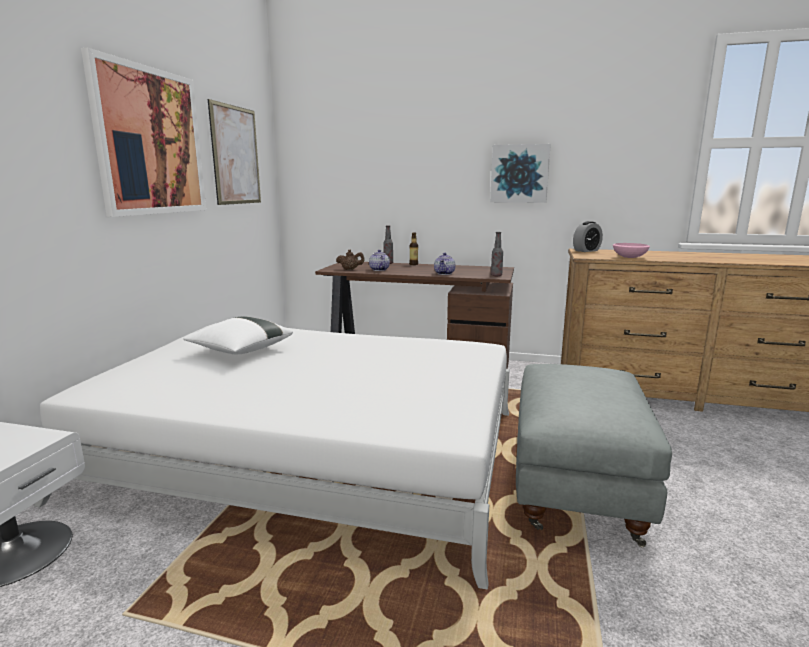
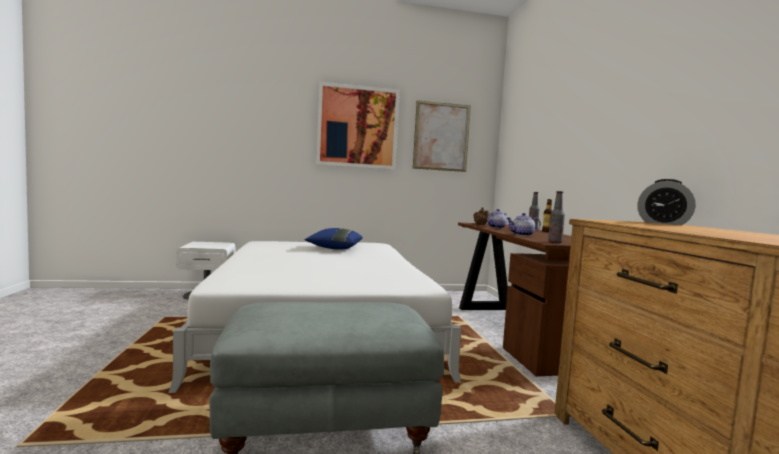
camera: 65 degrees right, 10 degrees down
white pillow [183,316,293,354] -> blue pillow [305,228,363,250]
picture [490,144,551,203] -> none
pink bowl [613,243,650,258] -> none

